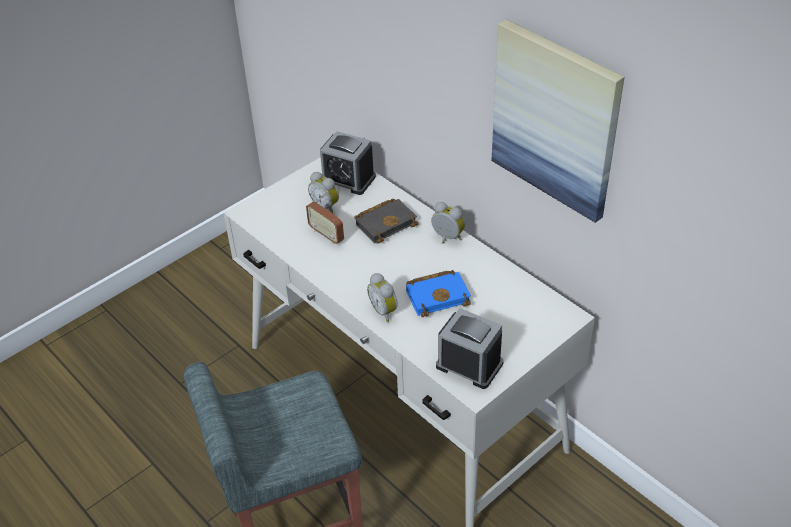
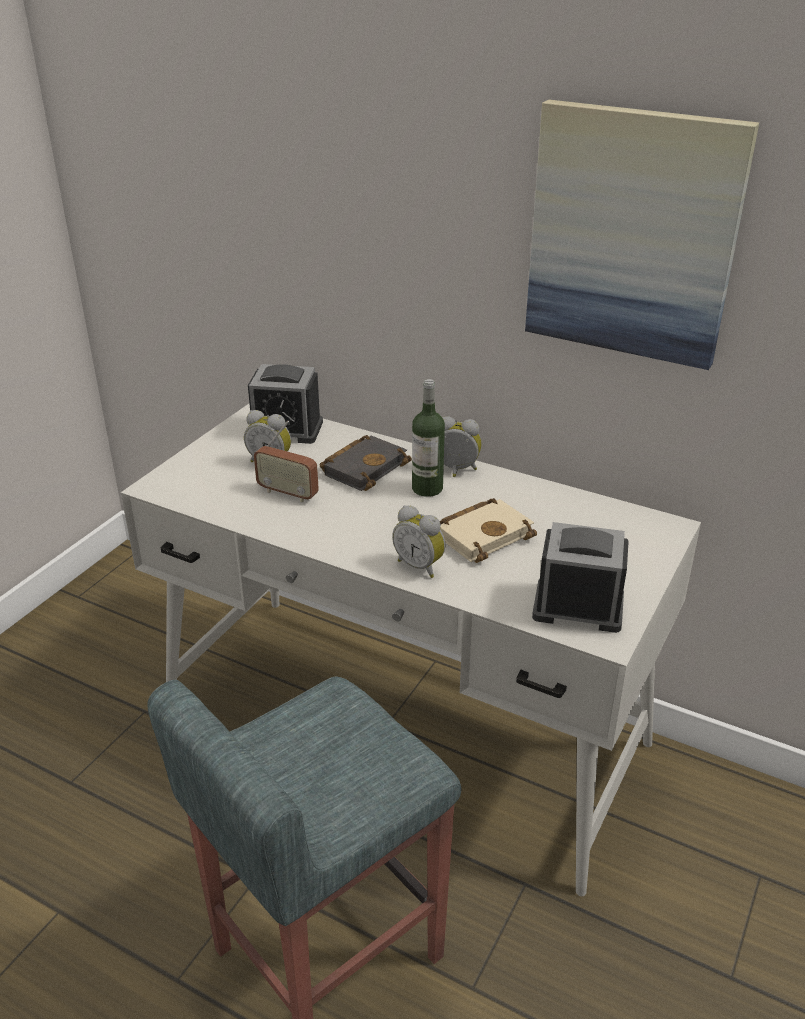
camera: 20 degrees left, 10 degrees down
blue book [406,270,471,317] -> beige book [440,498,537,563]
none -> bottle [412,379,445,497]

